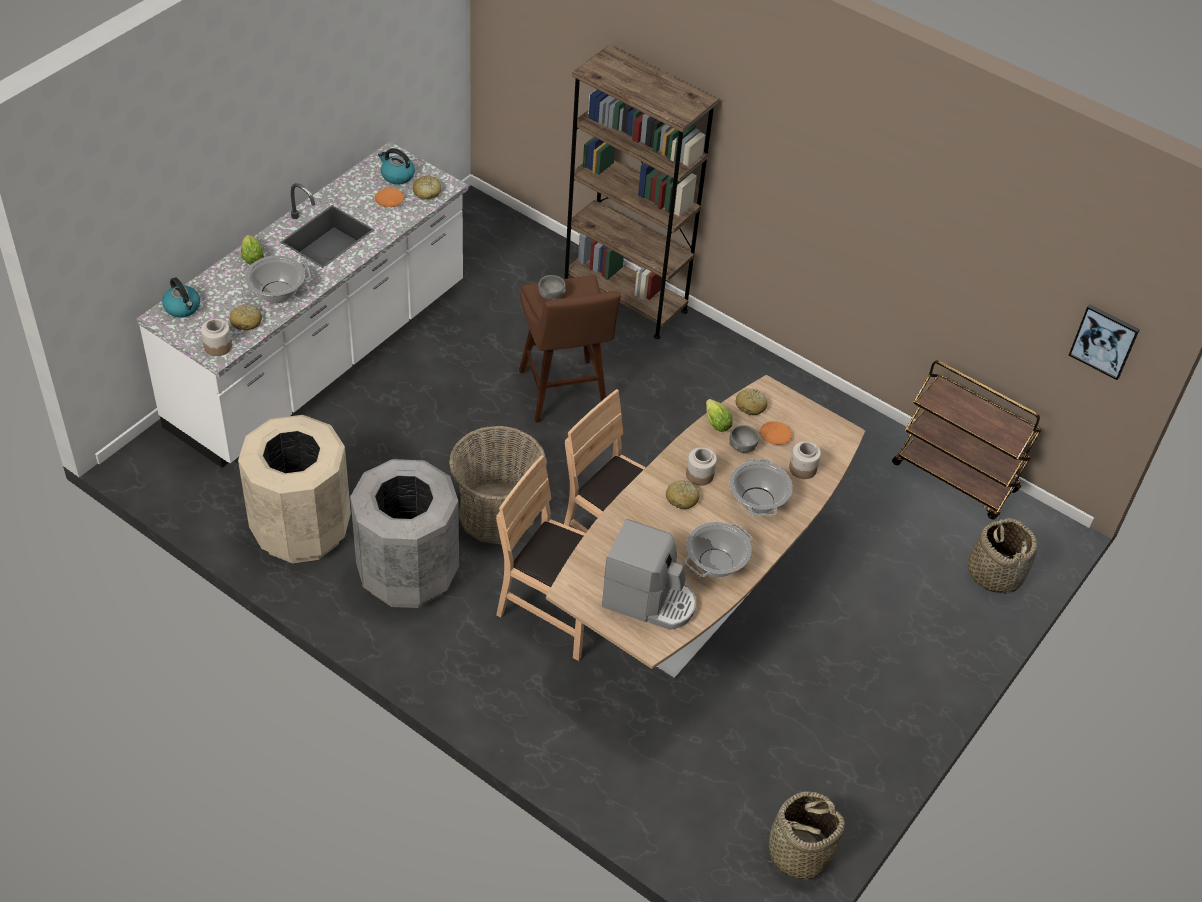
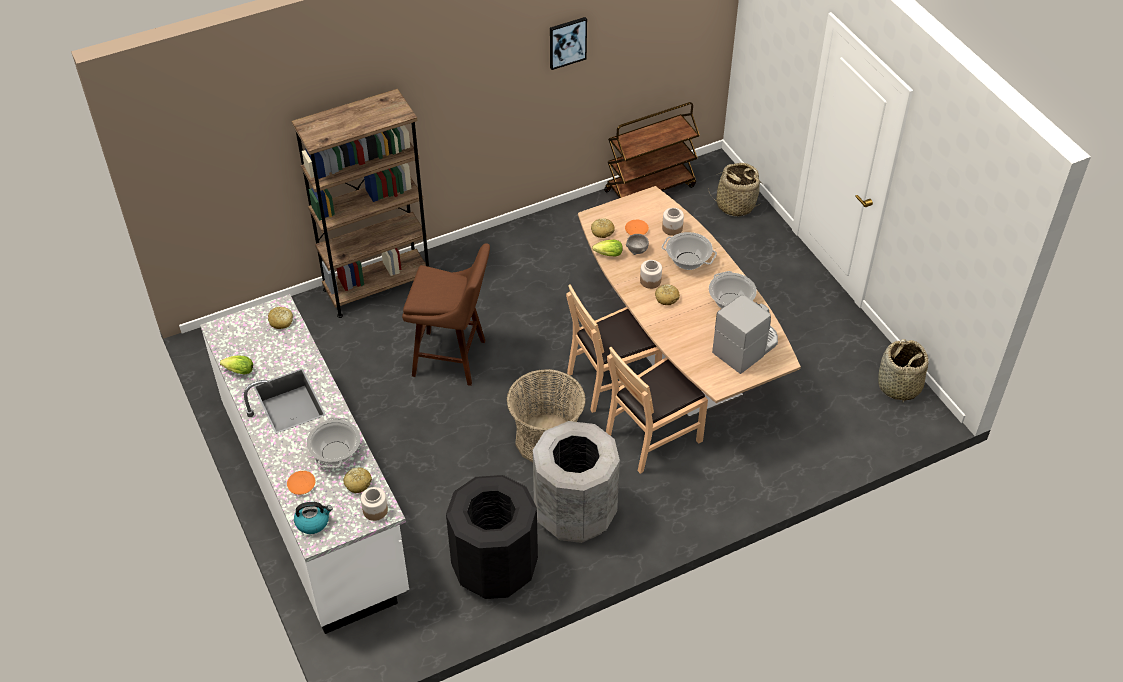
camera: 60 degrees left, 0 degrees up
beige trash can [238,415,351,563] -> black trash can [446,475,538,599]
lettuce [241,234,264,265] -> lettuce moved to [220,355,253,375]
orange plate [374,188,404,207] -> orange plate moved to [287,471,315,495]
kettle [378,148,415,185] -> none
grey bowl [538,275,566,300] -> none
picture [1069,304,1140,380] -> picture moved to [550,17,587,70]

